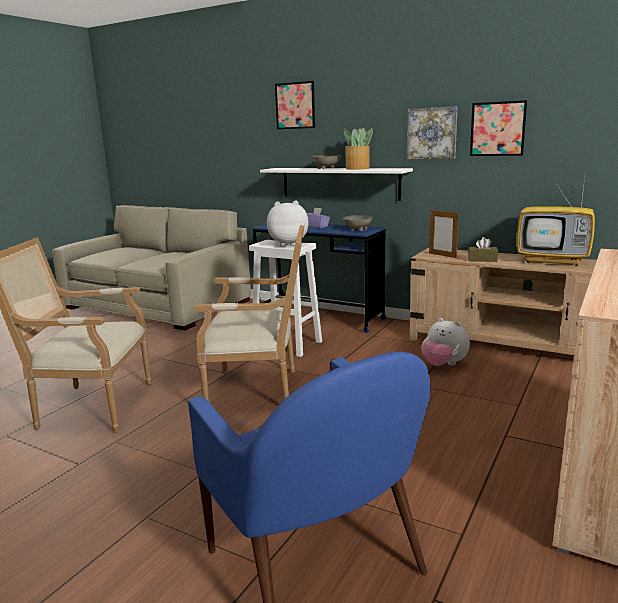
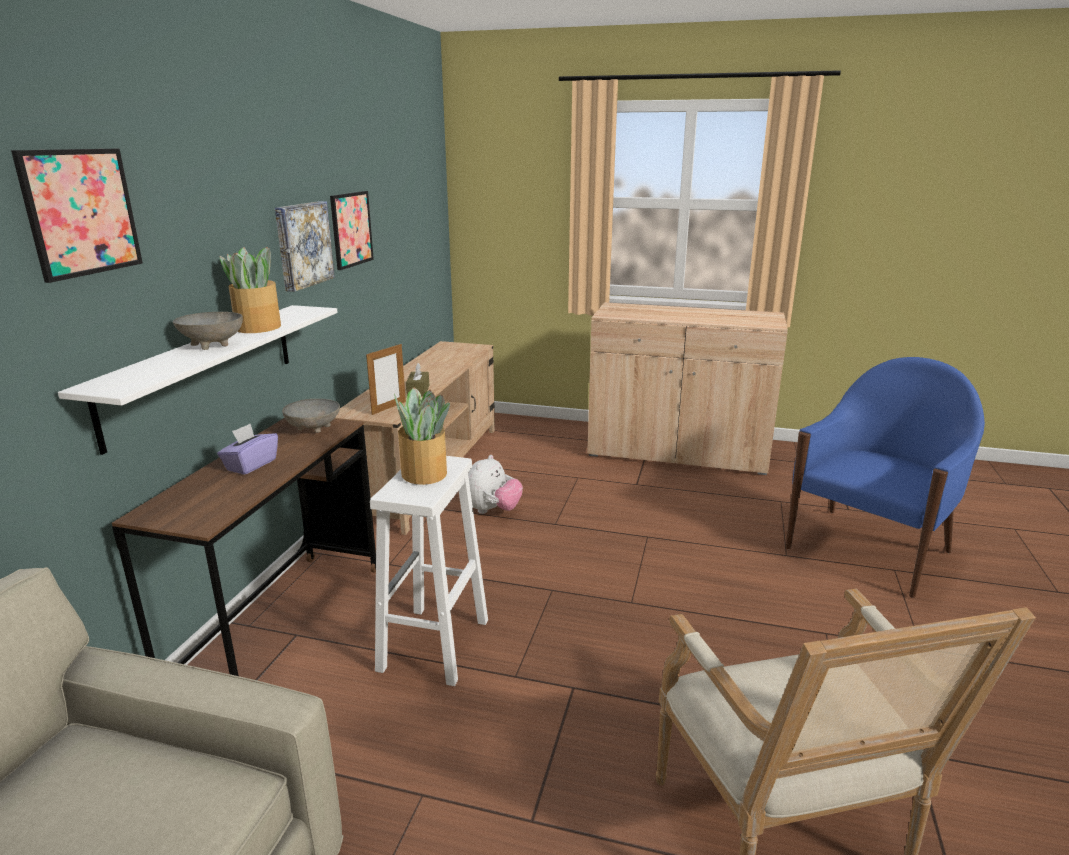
camera: 105 degrees left, 5 degrees up
armchair [194,225,305,401] -> none
blue desk [253,224,386,333] -> brown desk [112,418,376,677]
plush toy [267,200,309,246] -> potted plant [394,388,450,485]
television [517,168,595,266] -> none

